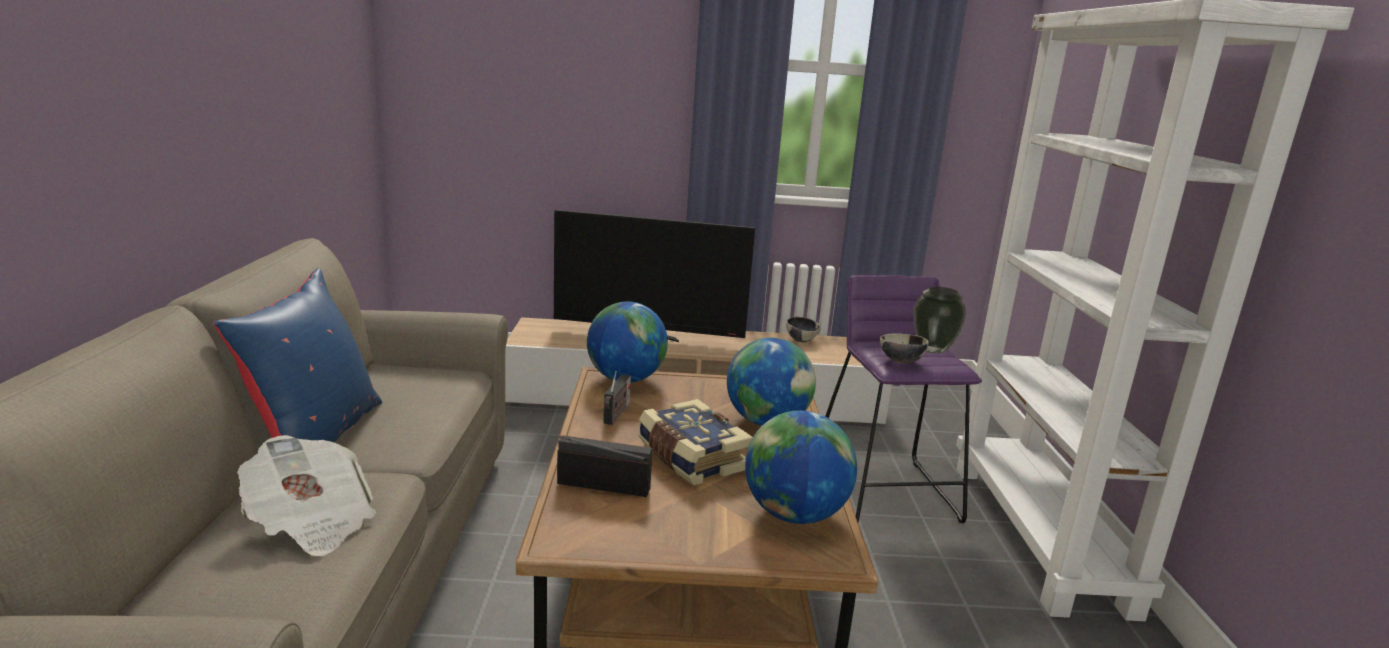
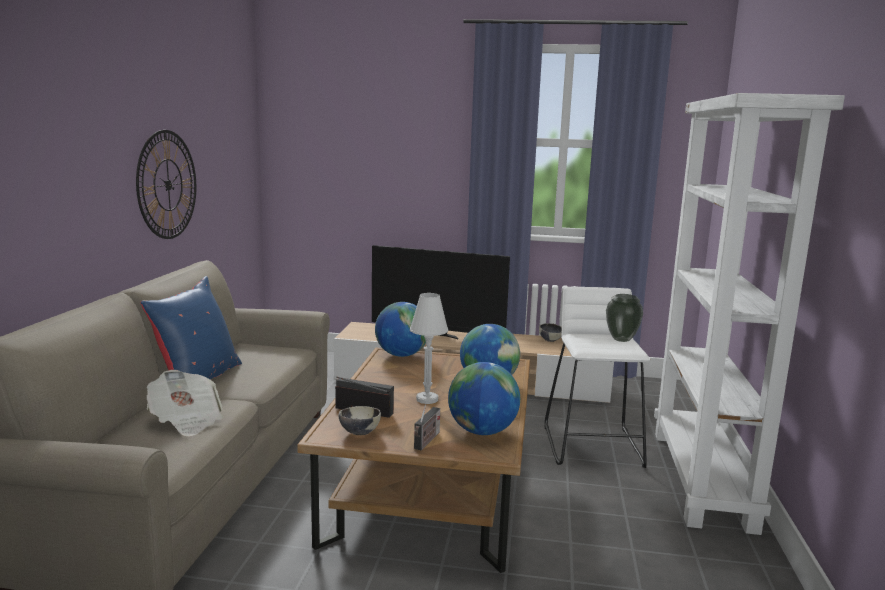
camera: 10 degrees right, 5 degrees down
radio [603,371,631,425] -> radio moved to [414,404,440,450]
book [638,399,753,485] -> white table lamp [410,293,448,404]
purple stool [825,275,982,523] -> white stool [544,287,650,468]
bowl [880,333,929,364] -> bowl moved to [339,406,381,435]
none -> wall clock [136,130,196,239]

